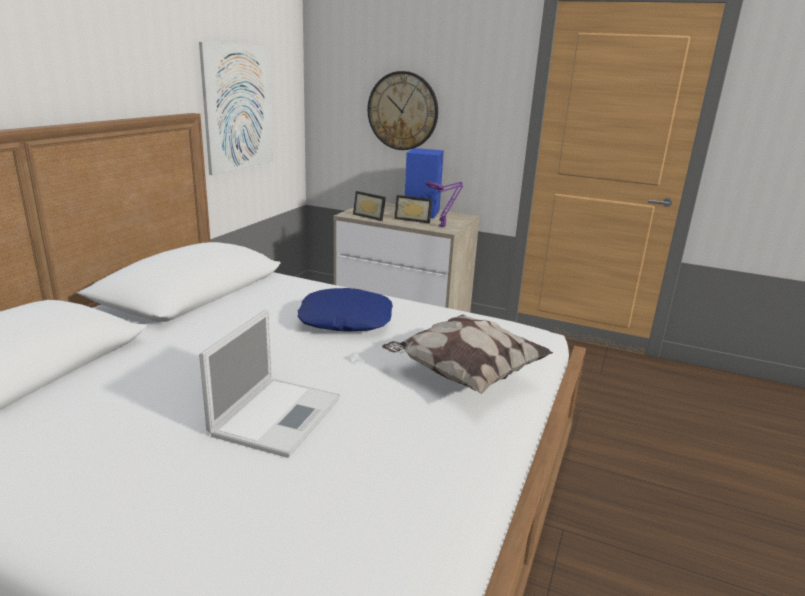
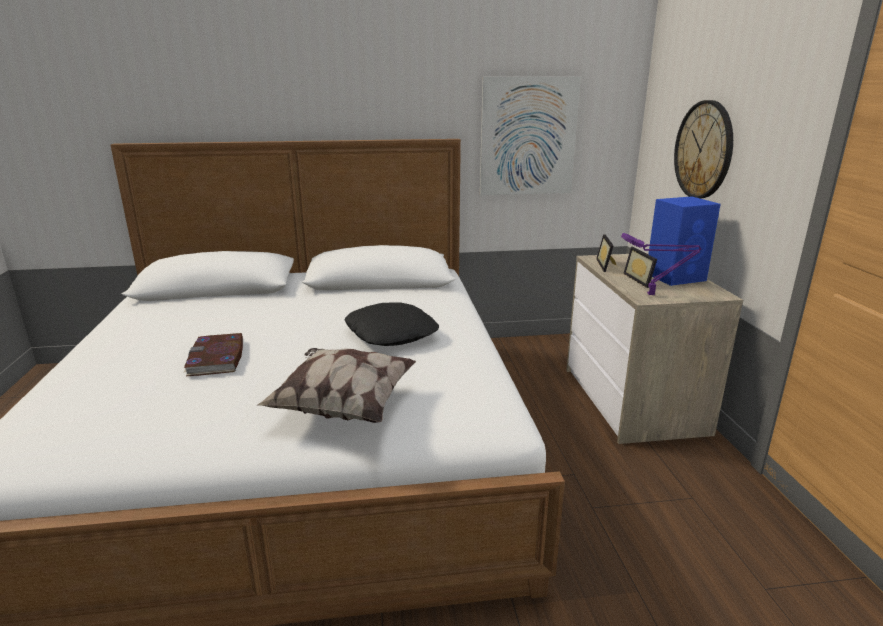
camera: 60 degrees right, 0 degrees up
laptop [199,309,341,458] -> book [184,333,243,376]
blue pillow [298,288,393,332] -> black pillow [344,302,439,346]

